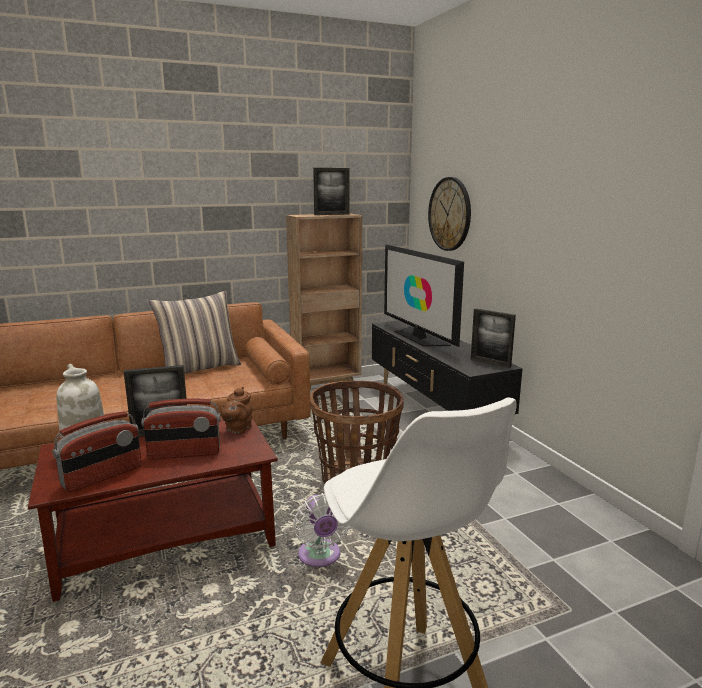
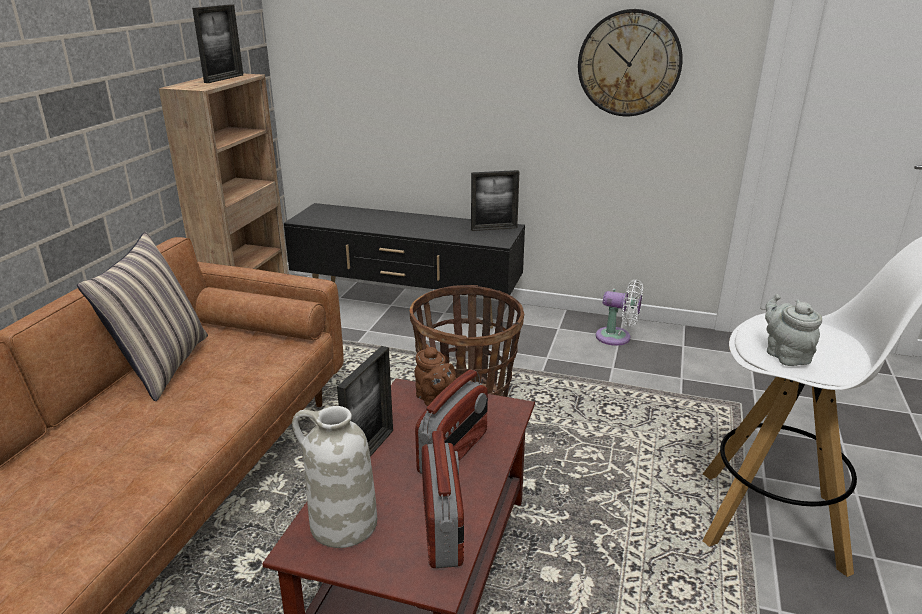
camera: 50 degrees left, 10 degrees up
white fan [293,493,351,567] -> white fan moved to [596,280,643,346]
television [384,244,464,347] -> none
wall clock [428,177,471,251] -> wall clock moved to [578,9,683,116]
none -> grey teapot [765,294,822,366]

